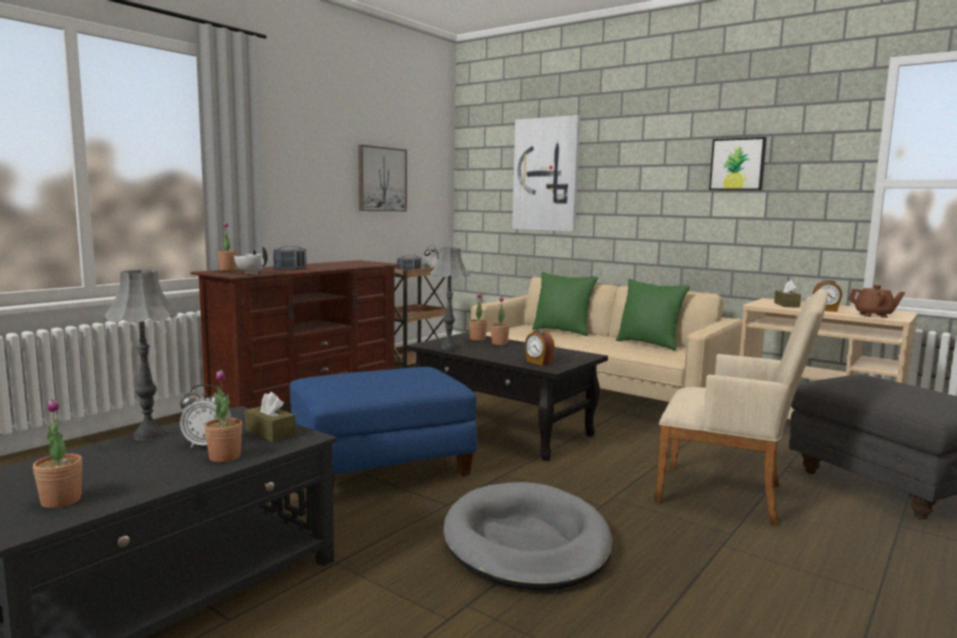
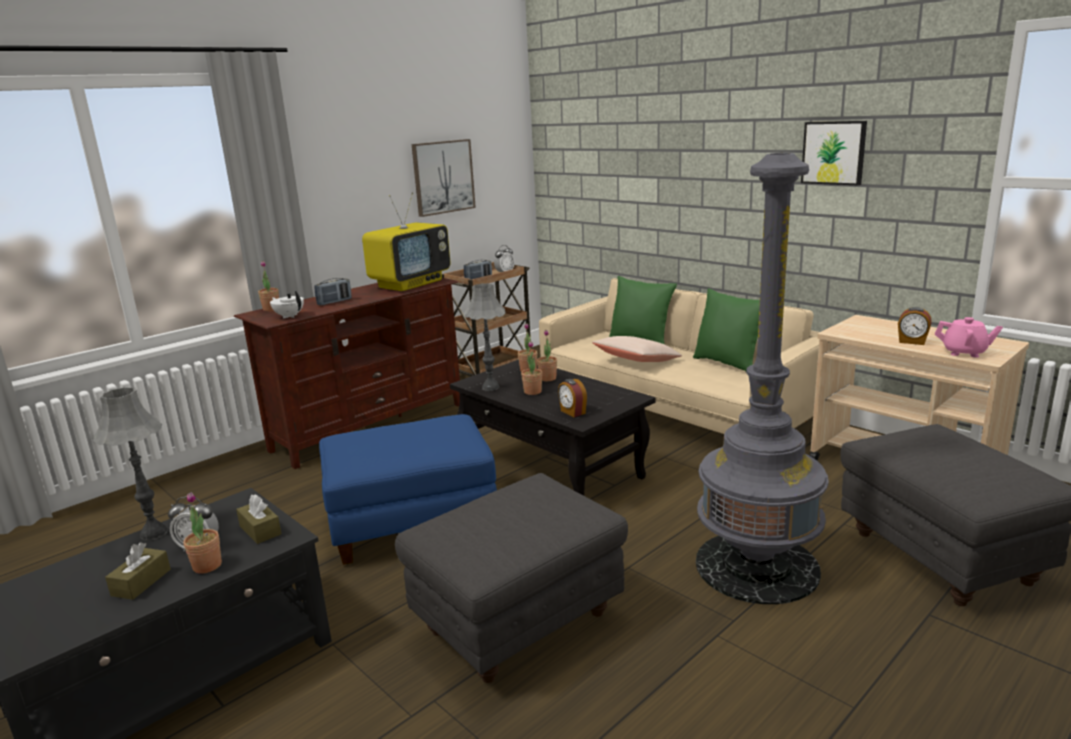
camera: 10 degrees right, 10 degrees up
potted plant [33,399,83,508] -> potted plant moved to [521,341,542,395]
grey dog bed [443,482,613,590] -> grey ottoman [395,473,628,683]
picture [512,115,580,232] -> none
beige armchair [655,289,828,526] -> grey floor lamp [696,153,829,604]
brown tissue box [774,280,801,308] -> brown tissue box moved to [105,542,171,600]
brown teapot [848,285,905,318] -> pink teapot [935,317,1003,358]
none -> television [362,192,450,291]
none -> beige pillow [592,336,682,362]

